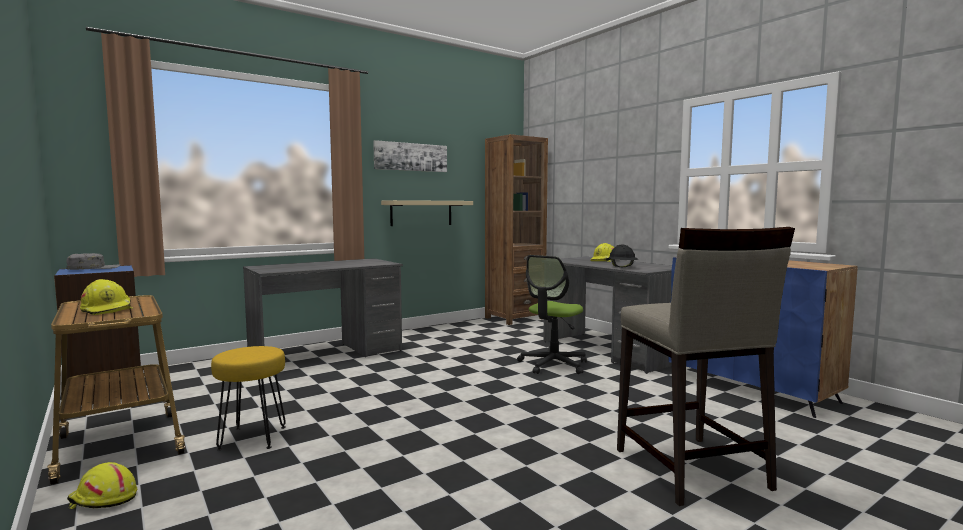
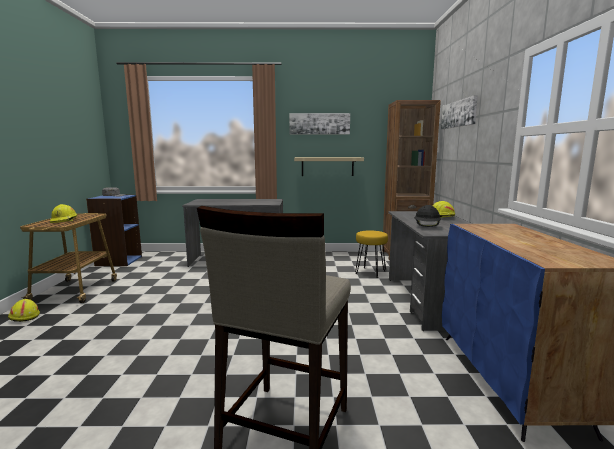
camera: 35 degrees right, 5 degrees up
yellow stool [211,346,286,451] -> yellow stool moved to [355,230,388,278]
office chair [517,255,587,374] -> none
none -> picture [441,95,478,129]

